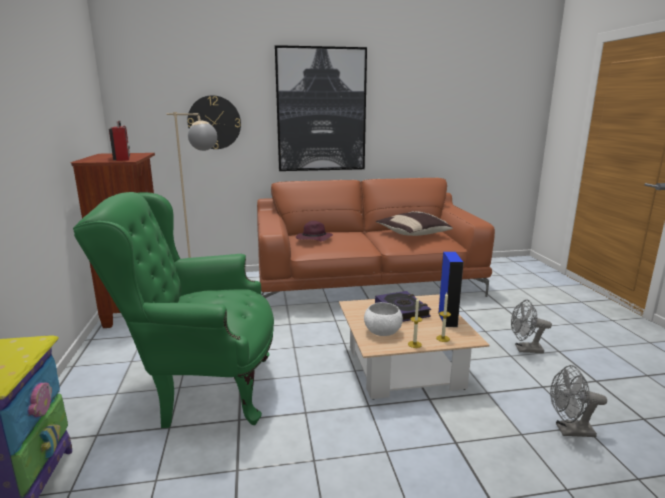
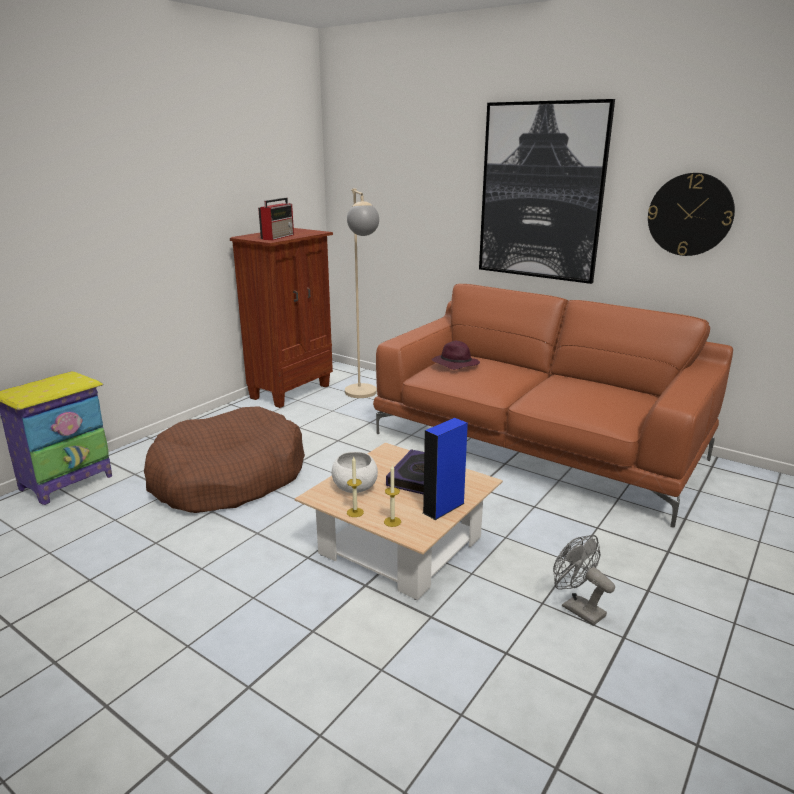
camera: 45 degrees right, 5 degrees up
green armchair [73,192,274,428] -> brown dog bed [144,406,305,513]
wall clock [187,95,241,149] -> wall clock moved to [648,173,735,256]
pillow [376,211,453,236] -> none
grey fan [550,365,607,437] -> none

